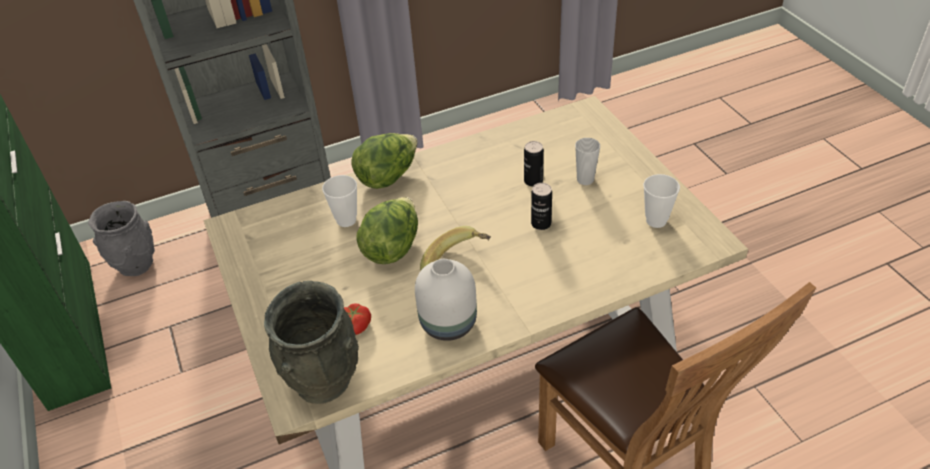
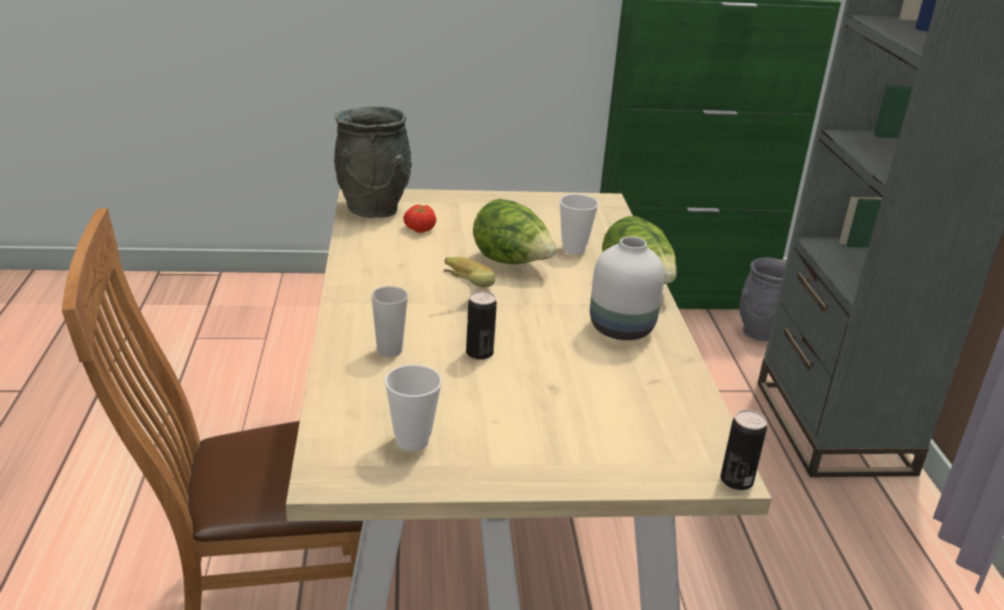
camera: 105 degrees right, 15 degrees down
white vase [415,259,477,341] -> white vase moved to [590,236,665,340]
can [524,141,544,187] -> can moved to [720,410,767,490]
cup [575,138,600,185] -> cup moved to [371,286,408,357]

